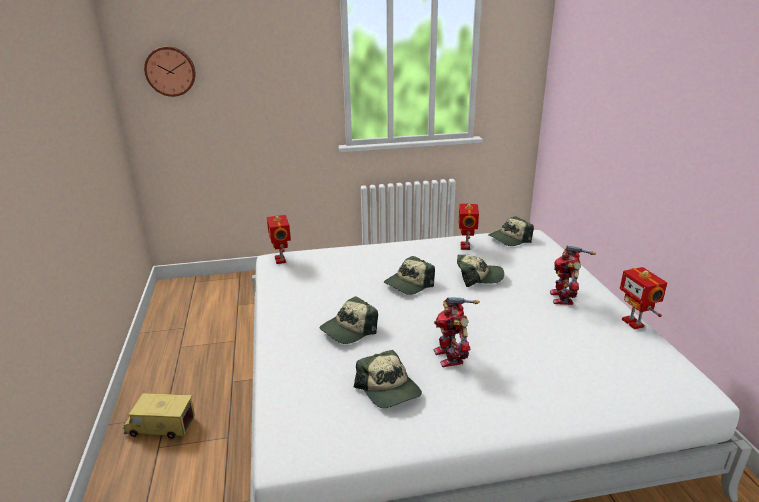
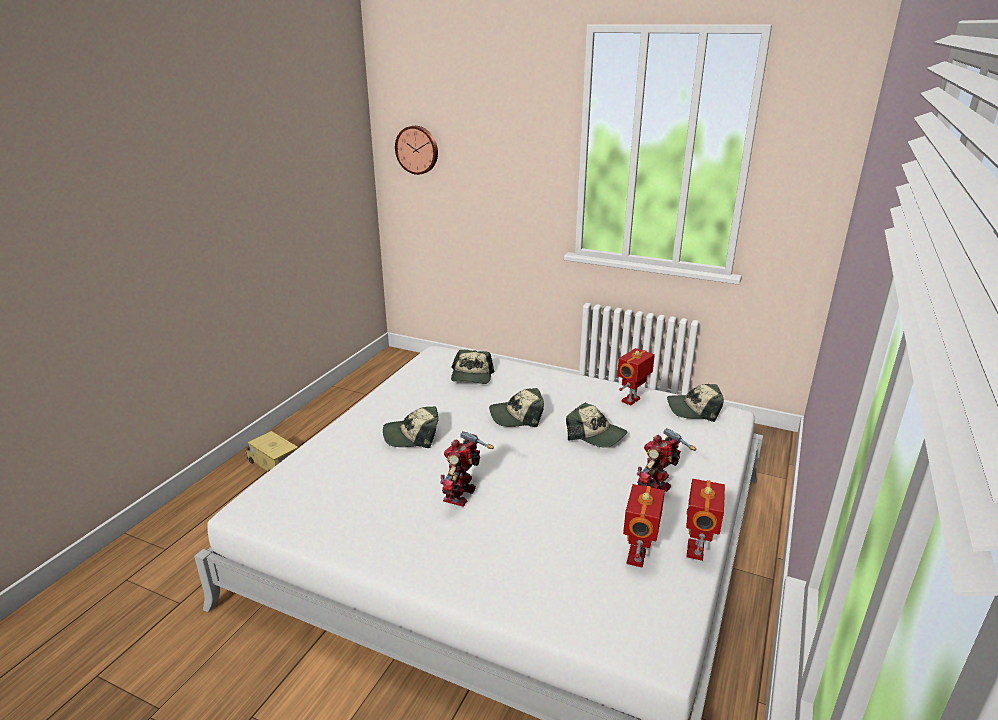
camera: 35 degrees right, 0 degrees up
toy robot [267,215,291,264] -> toy robot moved to [623,484,665,568]
cap [354,350,422,408] -> cap moved to [451,350,494,384]

